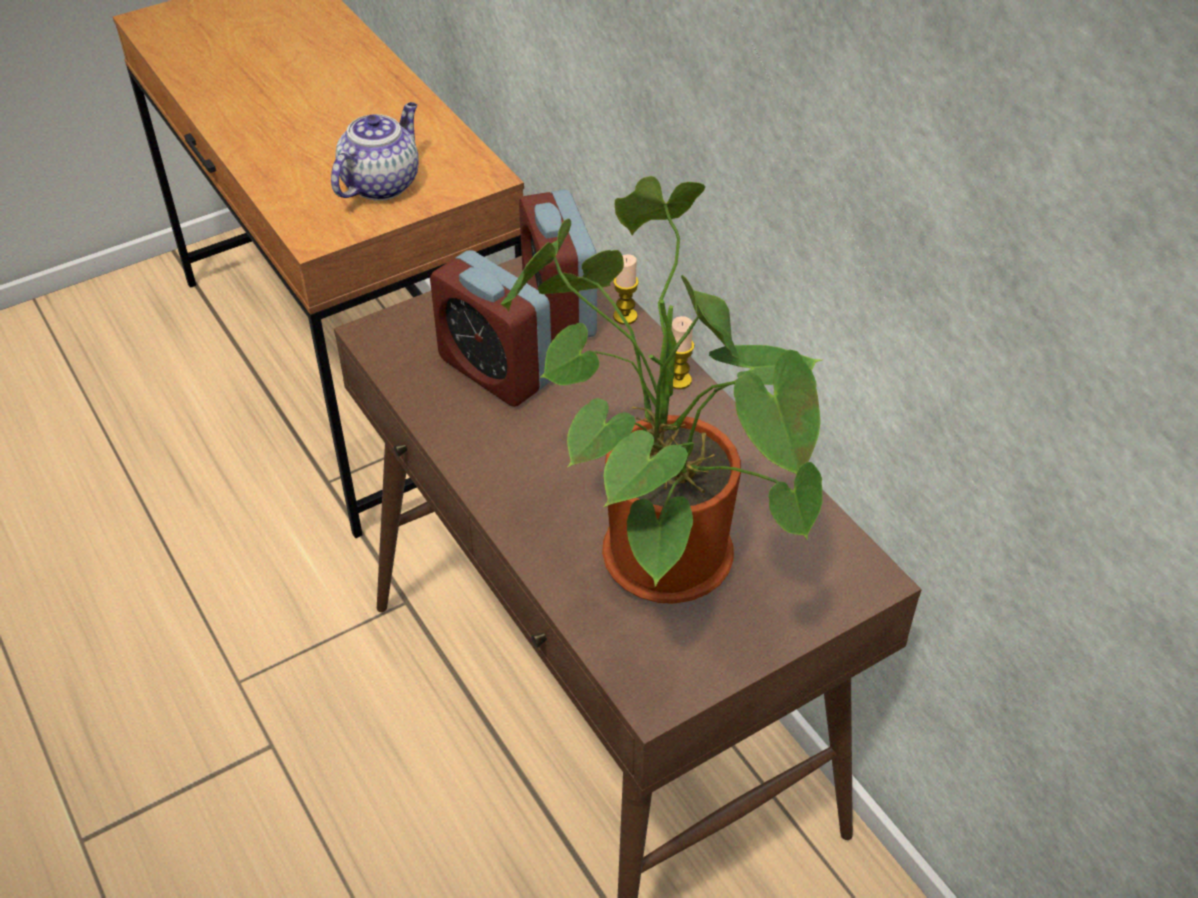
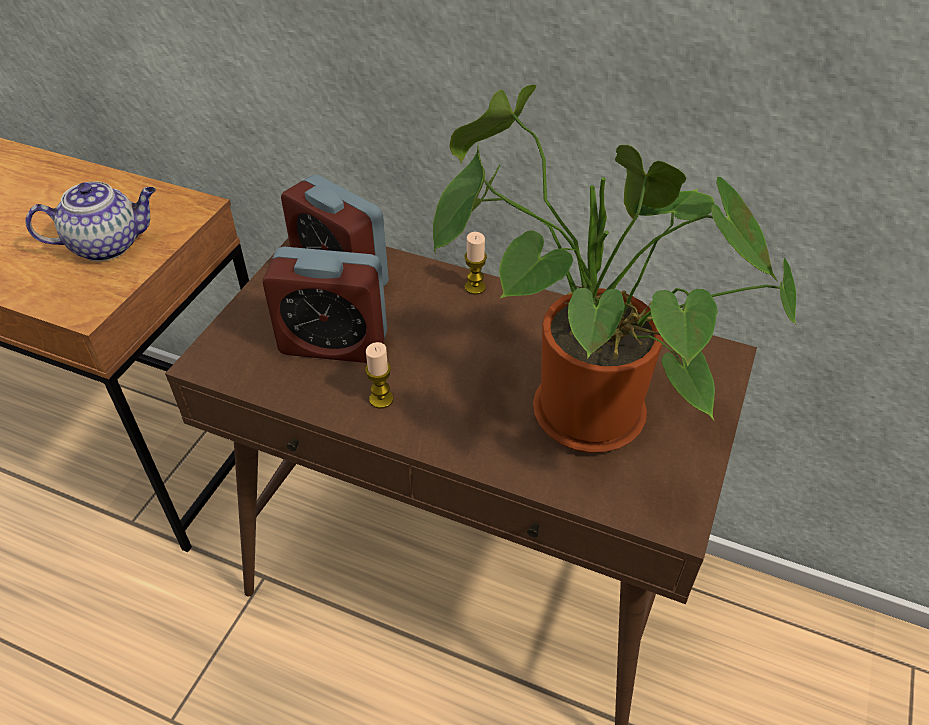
camera: 35 degrees left, 0 degrees up
teapot [331,102,419,201] -> teapot turned 75 degrees clockwise [25,181,156,261]
candle [613,254,639,325] -> candle moved to [365,342,393,409]

